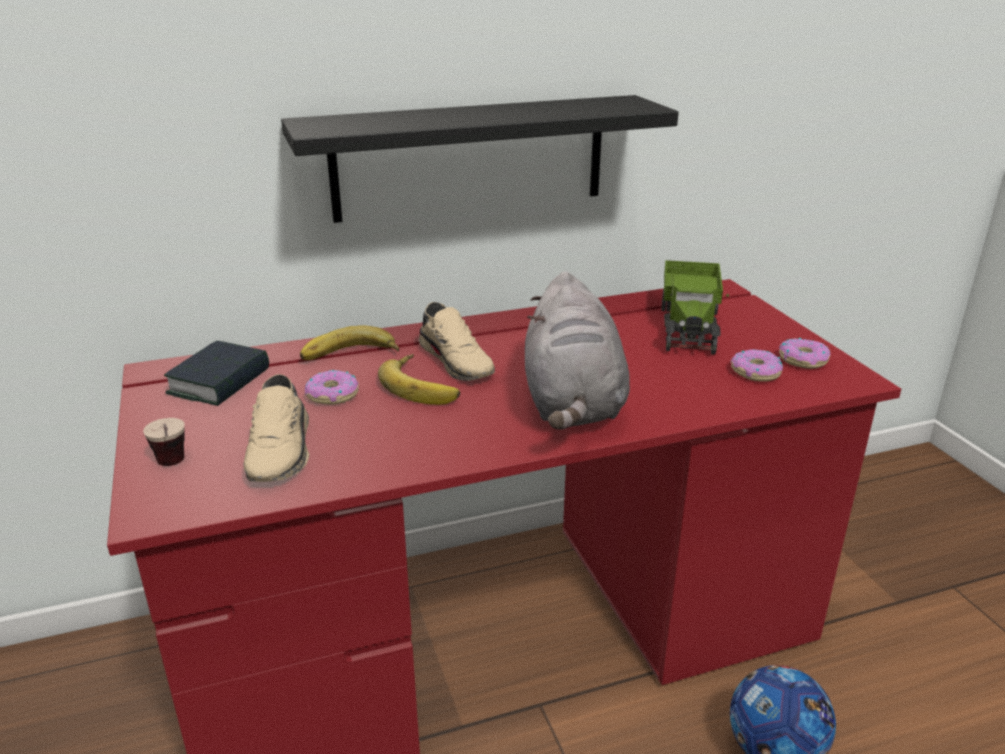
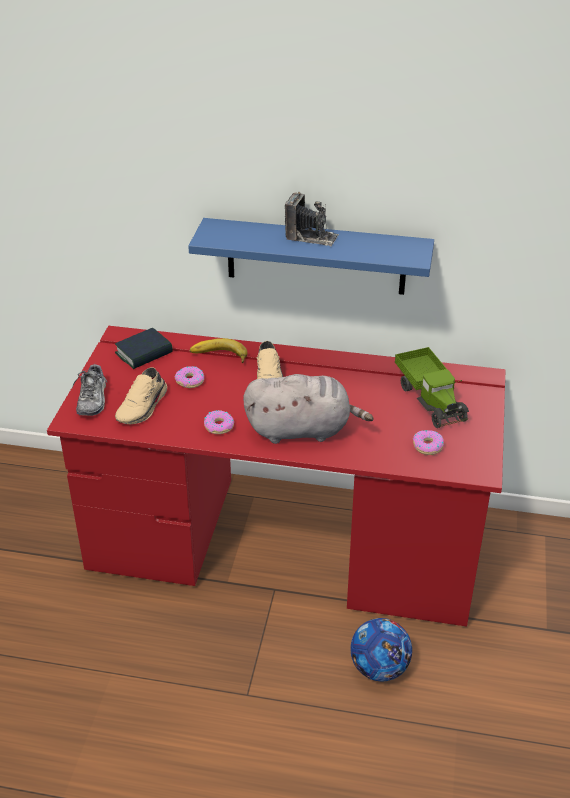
camera: 30 degrees right, 10 degrees up
cup [143,418,185,466] -> shoe [72,364,107,416]
black shelf [281,95,679,223] -> blue shelf [188,218,434,295]
banana [378,354,460,405] -> none
grey plush toy [525,272,630,429] -> grey plush toy turned 120 degrees counterclockwise [243,374,374,444]
toy truck [661,260,729,354] -> toy truck turned 60 degrees counterclockwise [395,347,469,428]
donut [779,338,831,369] -> donut moved to [204,410,234,434]
none -> camera [285,192,339,247]

